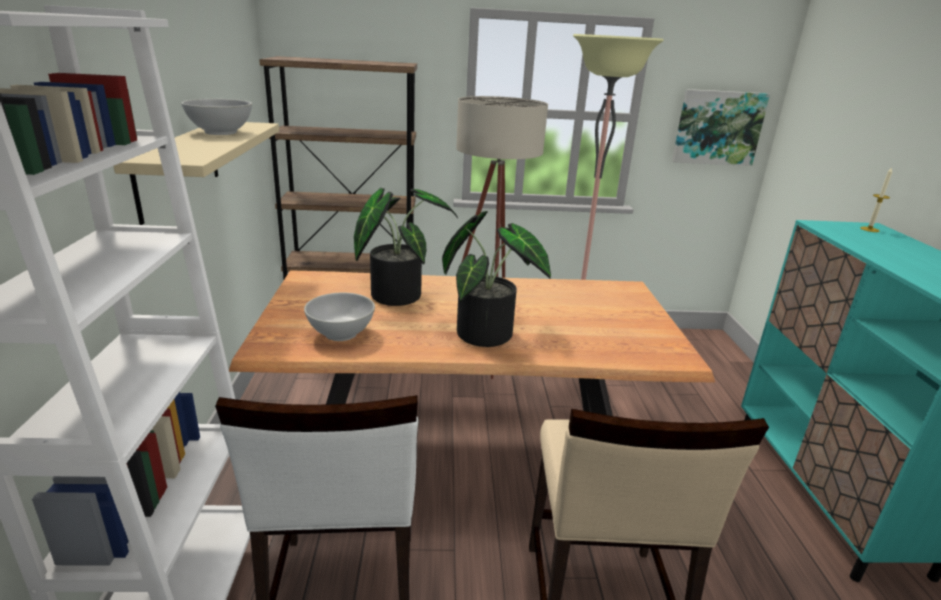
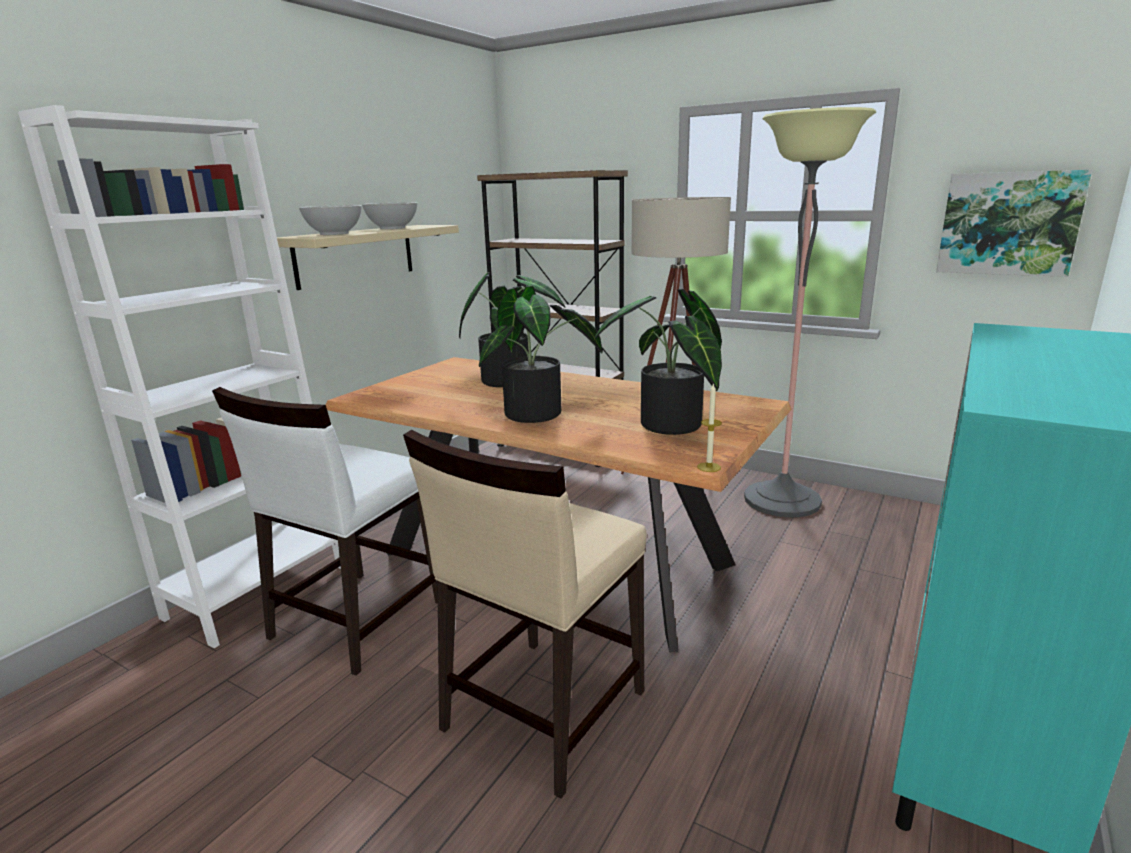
camera: 35 degrees right, 5 degrees down
white bowl [304,293,375,341] -> white bowl moved to [299,205,362,235]
candle [860,168,893,232] -> candle moved to [697,383,722,472]
none -> potted plant [594,289,722,435]

